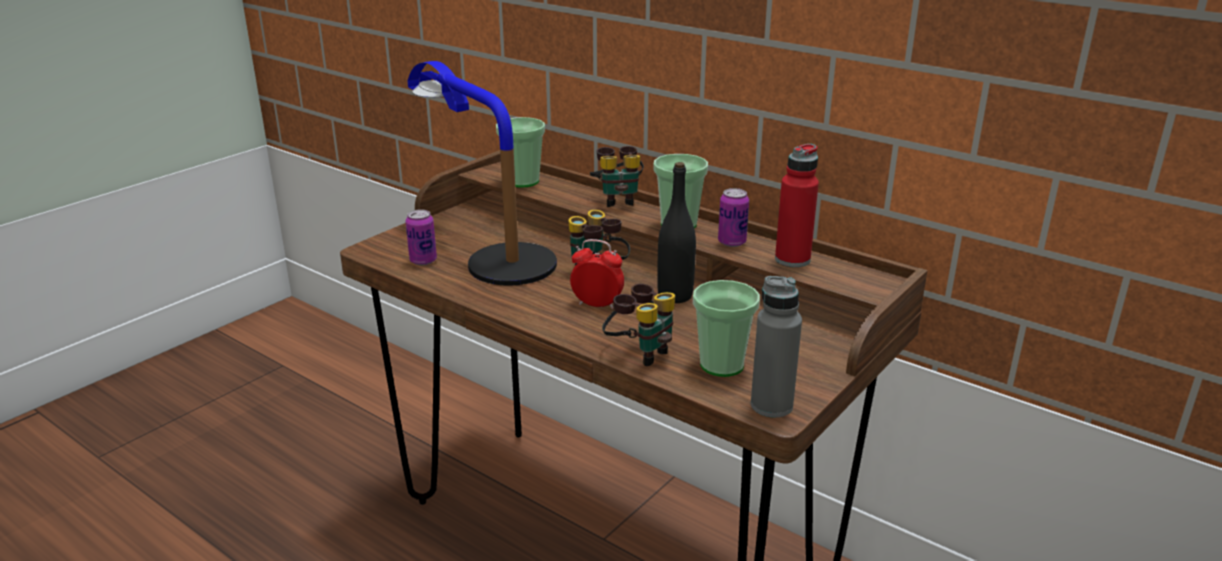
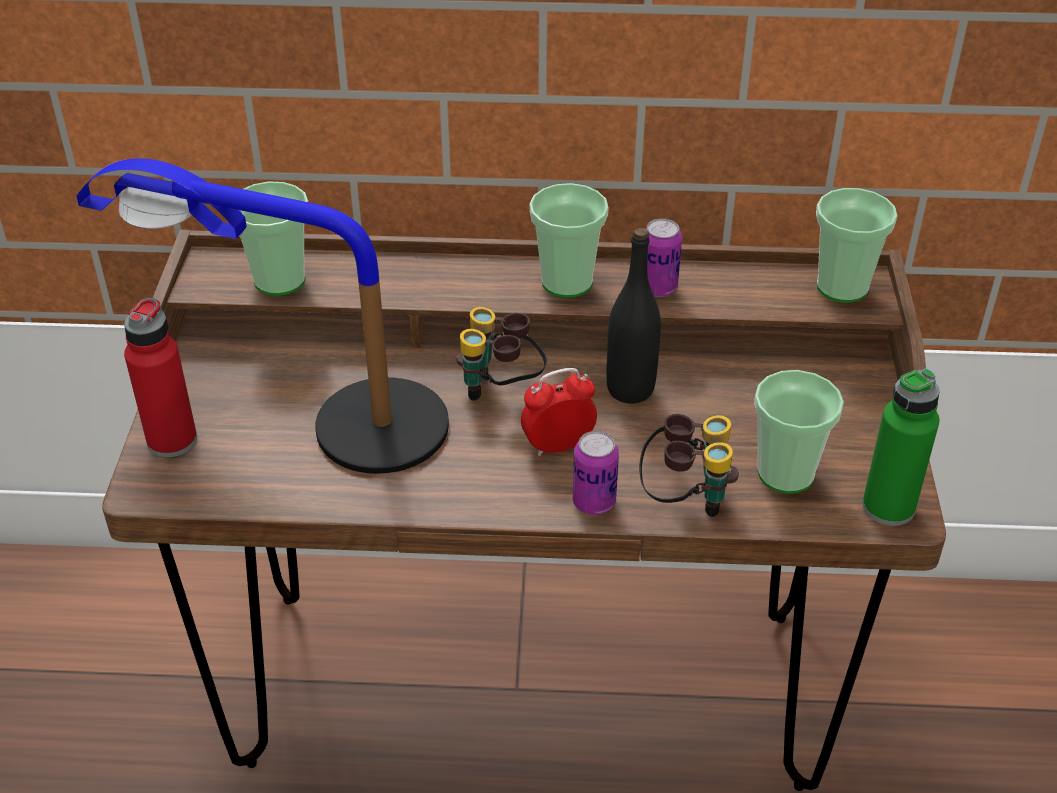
camera: 35 degrees left, 15 degrees up
can [405,209,437,265] -> can moved to [573,431,619,515]
binoculars [590,146,644,207] -> none
grey bottle [751,276,802,418] -> green bottle [862,369,940,526]
red bottle [775,144,819,267] -> red bottle moved to [124,298,197,457]
none -> cup [816,188,897,303]

